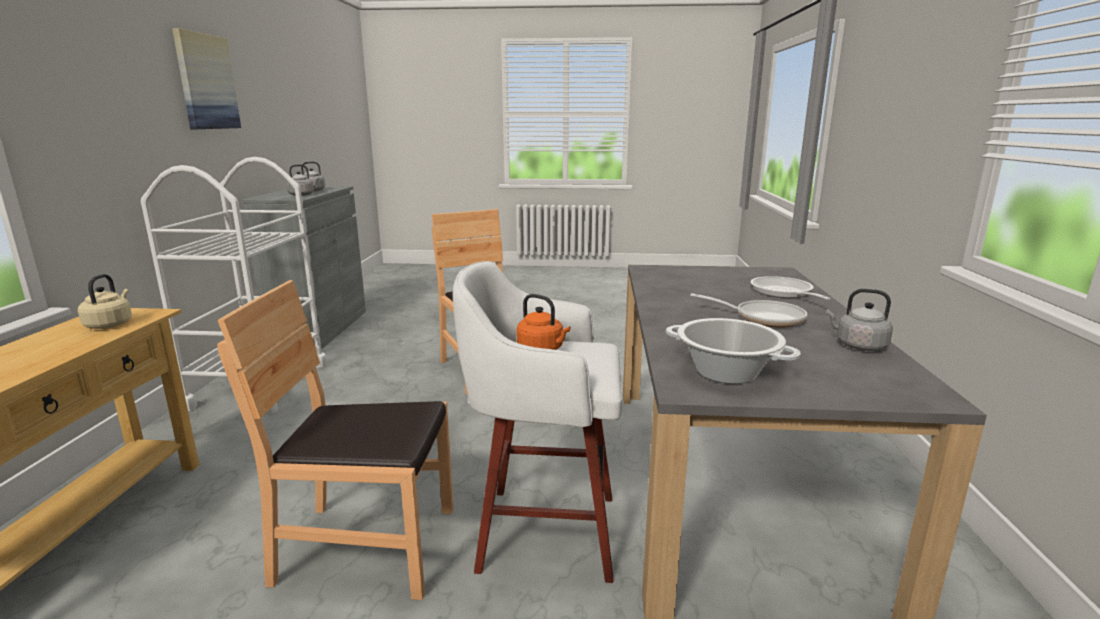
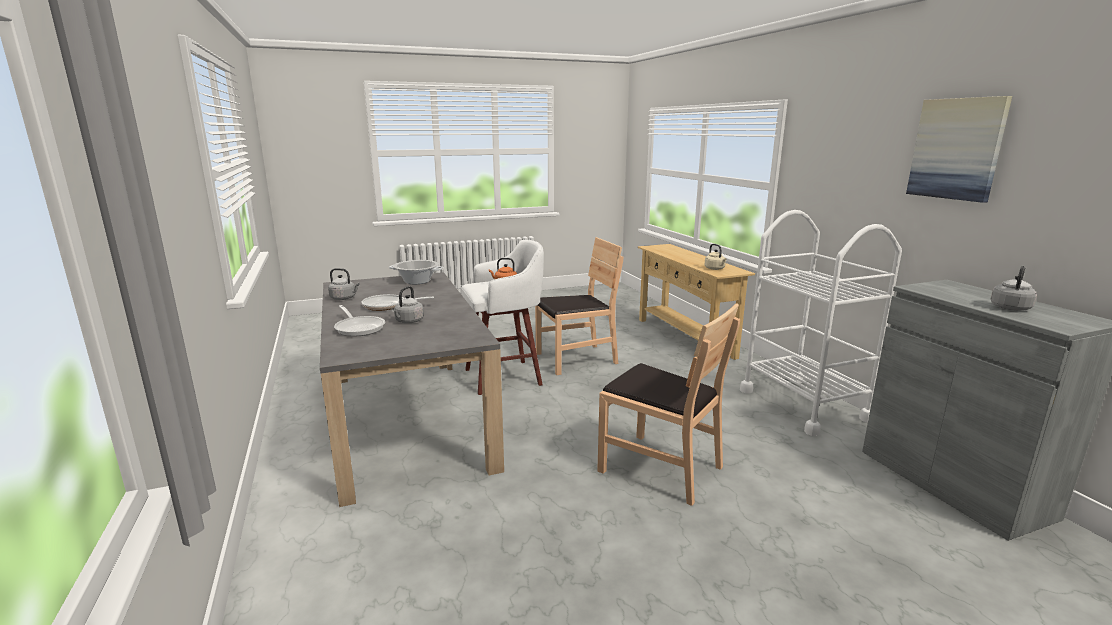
camera: 155 degrees right, 0 degrees up
grey kettle [287,164,319,196] -> grey kettle moved to [391,286,424,323]

